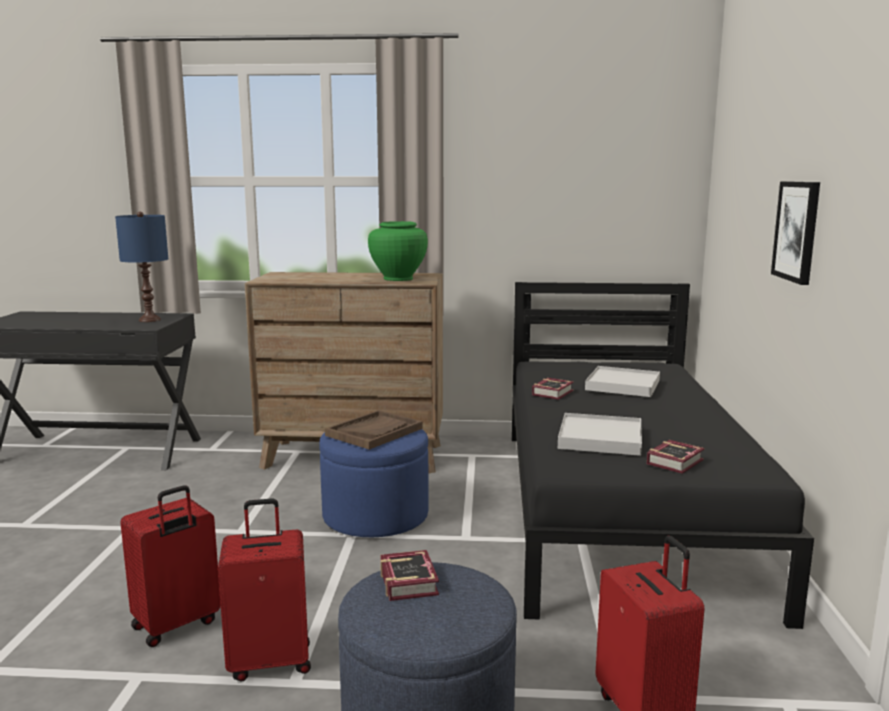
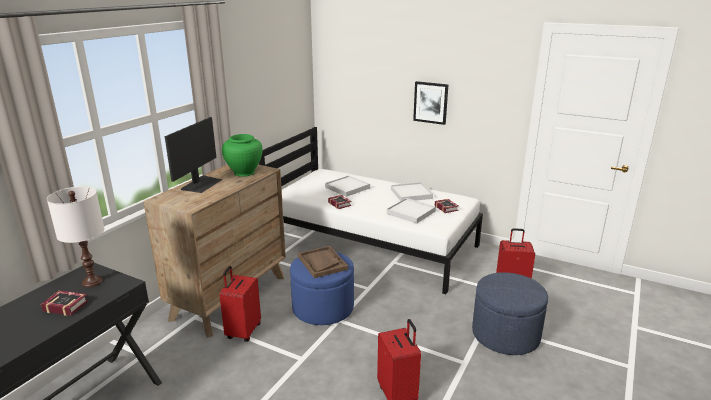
camera: 65 degrees left, 10 degrees up
blue table lamp [115,212,168,322] -> white table lamp [47,186,105,287]
red suitcase [218,498,311,681] -> red suitcase moved to [219,266,261,342]
book [380,550,439,601] -> book moved to [41,290,88,316]
black bed [512,282,814,629] -> white bed [259,127,483,294]
none -> monitor [165,117,223,193]
none -> white tray [391,182,433,201]

